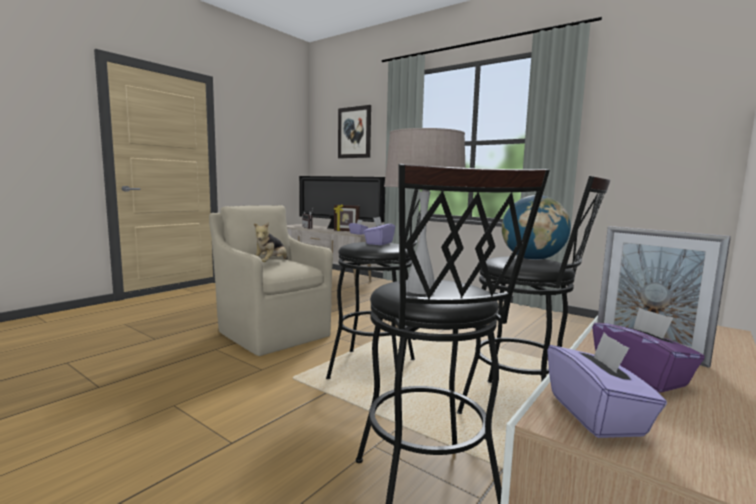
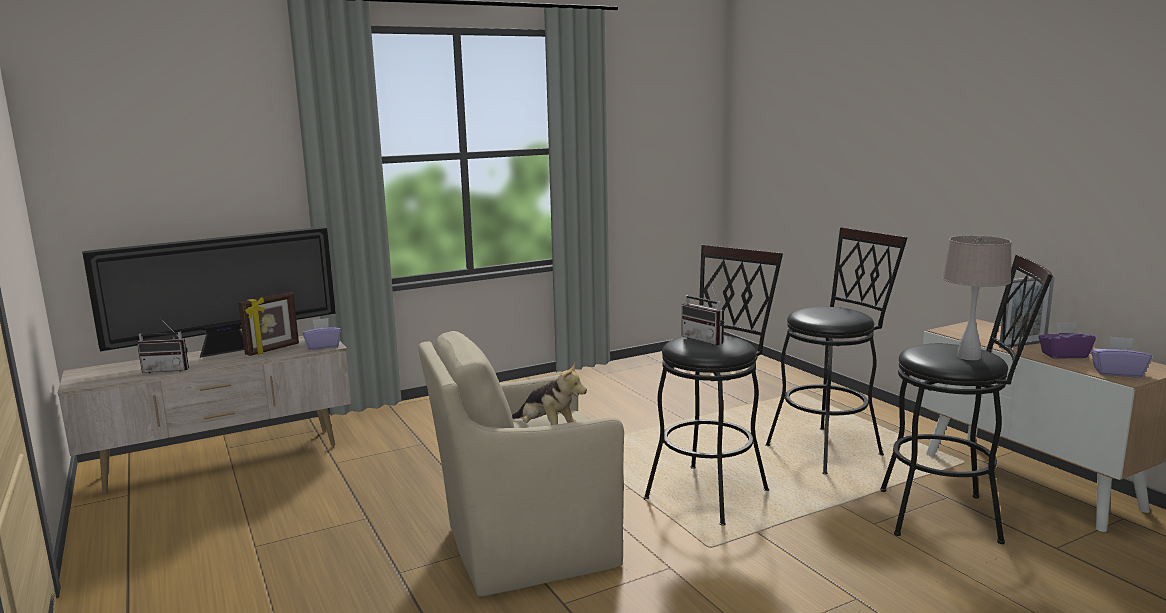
camera: 65 degrees left, 5 degrees up
picture [338,105,371,159] -> none
purple tissue box [363,217,395,245] -> radio [682,284,724,345]
globe [502,195,571,260] -> none

